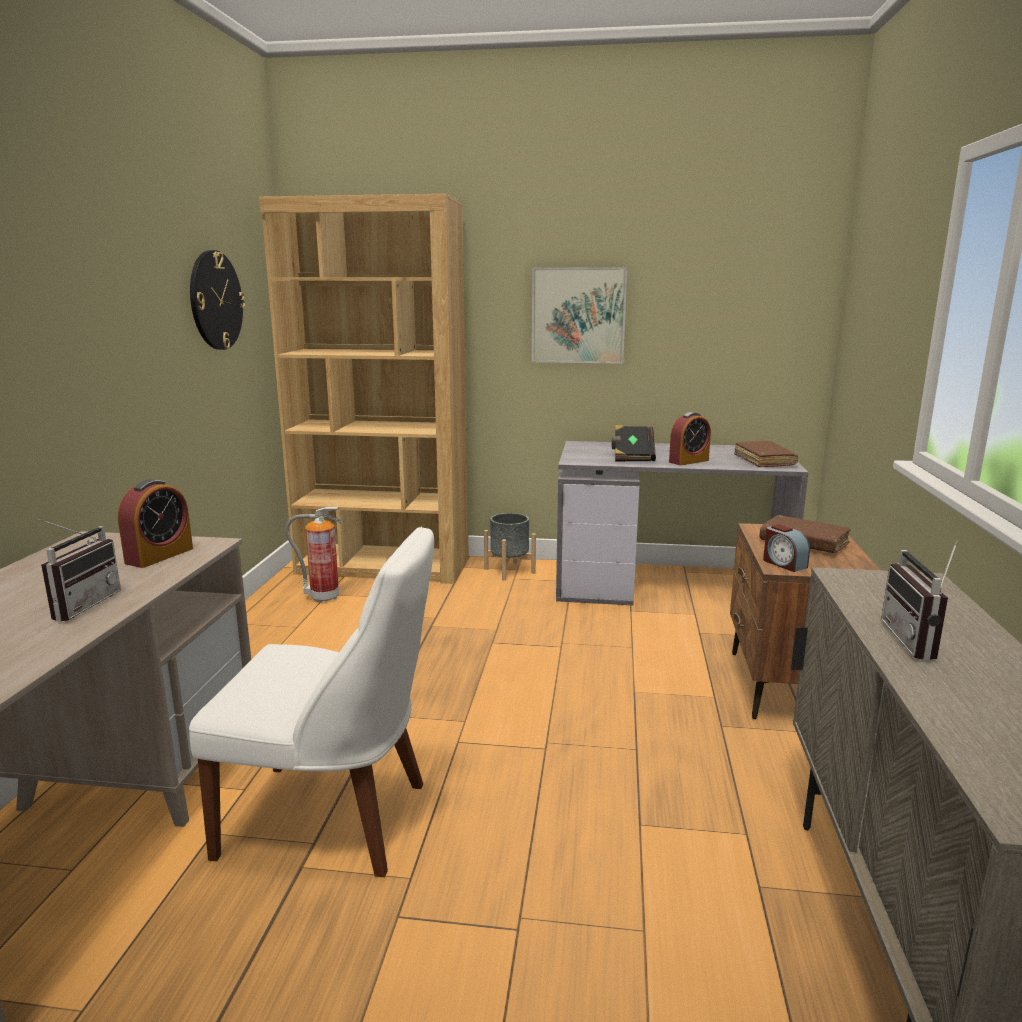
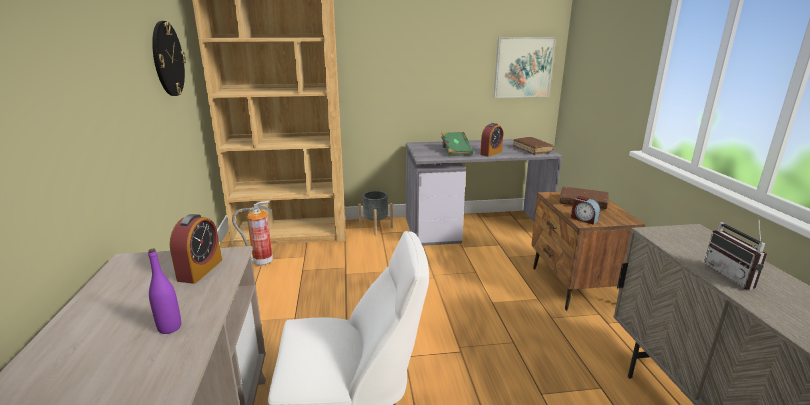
camera: 15 degrees left, 5 degrees up
radio [39,519,121,622] -> purple bottle [148,249,181,334]
picture [532,267,627,364] -> picture moved to [494,37,556,98]
black book [612,425,656,461] -> green book [441,132,473,156]

